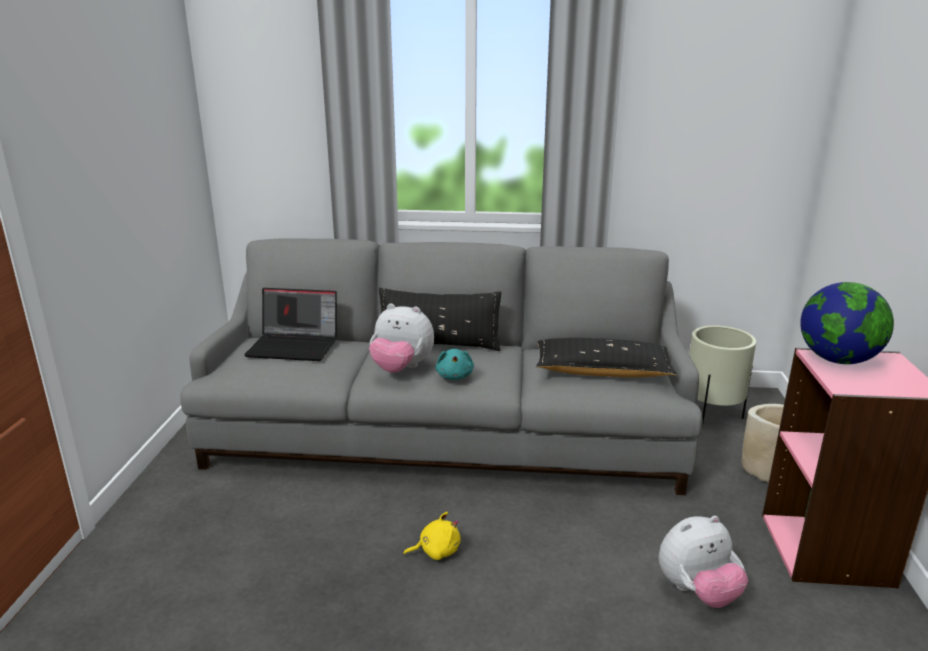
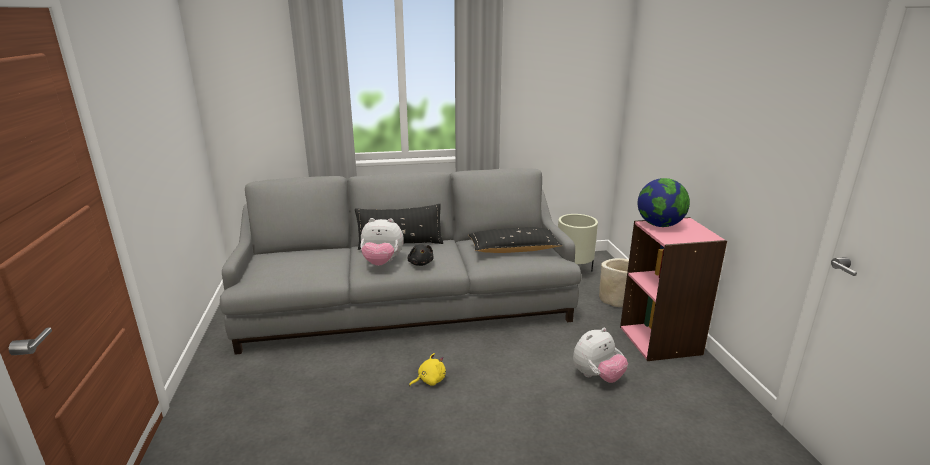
camera: 15 degrees left, 0 degrees up
laptop [244,288,337,361] -> none
turquoise plush toy [435,349,474,380] -> black plush toy [407,244,433,266]

